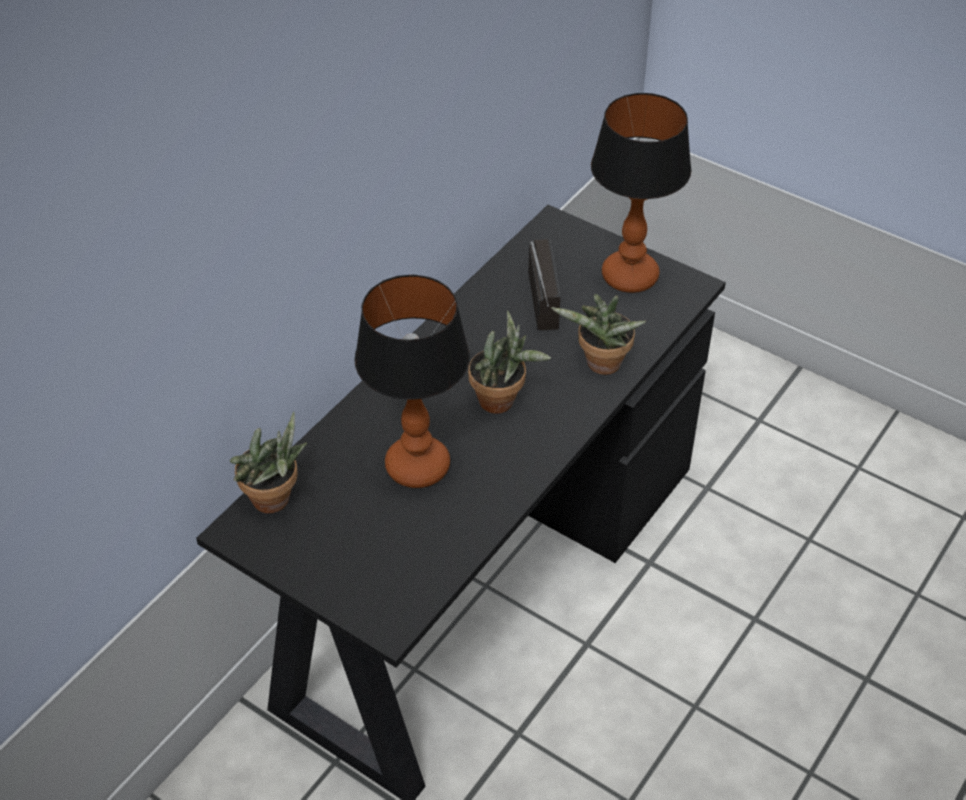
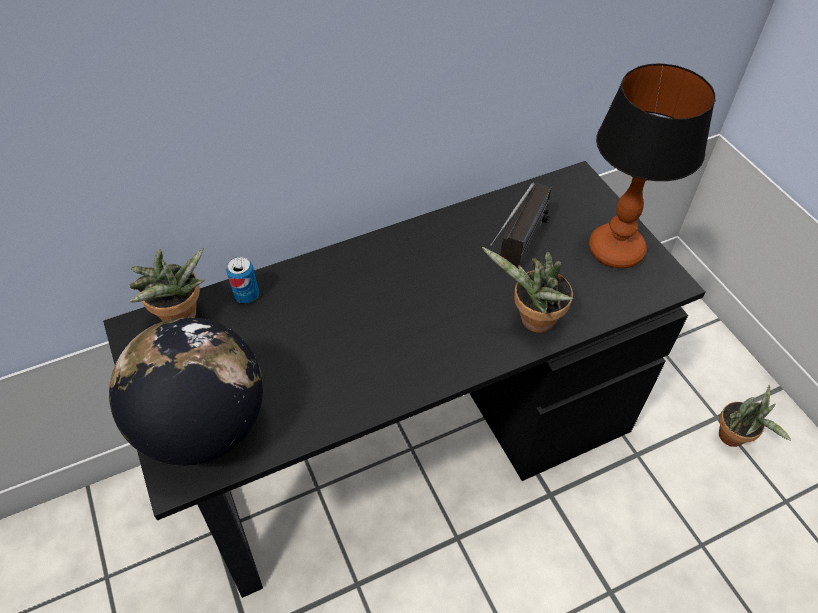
camera: 30 degrees right, 5 degrees up
table lamp [354,274,470,488] -> none
potted plant [468,311,551,414] -> potted plant moved to [719,385,791,447]
none -> globe [109,317,263,466]
none -> can [226,257,259,304]

